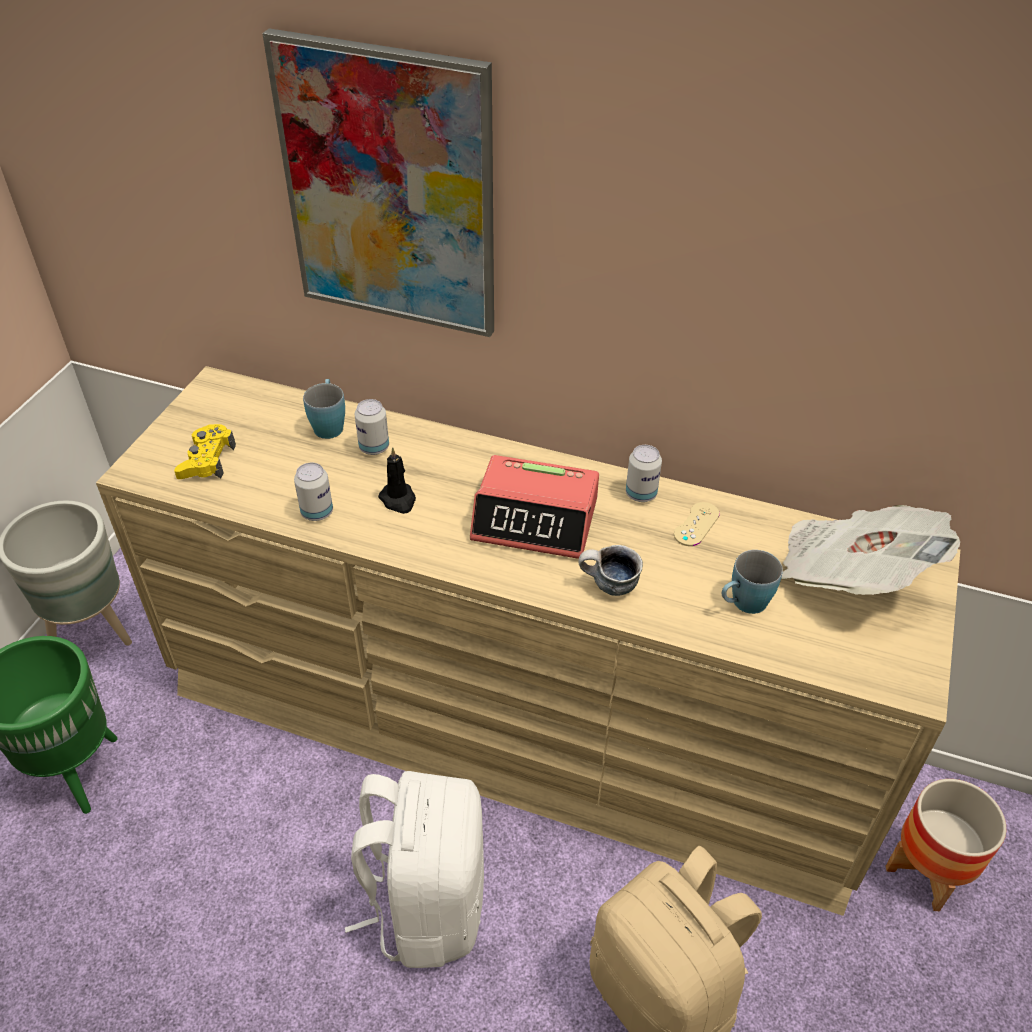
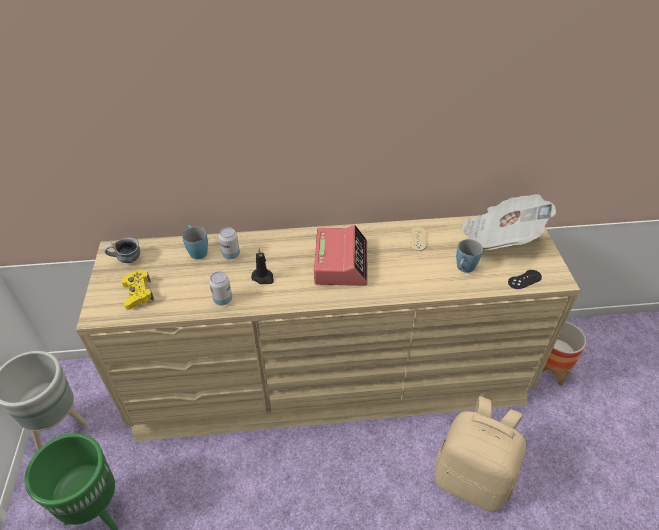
camera: 25 degrees left, 0 degrees up
picture [262,28,494,337] -> none
white backpack [345,771,484,968] -> none
alarm clock [470,455,599,559] -> alarm clock turned 75 degrees counterclockwise [314,225,368,286]
mug [579,545,643,596] -> mug moved to [104,237,140,263]
can [626,445,662,502] -> none
none -> black game controller [508,270,542,289]

